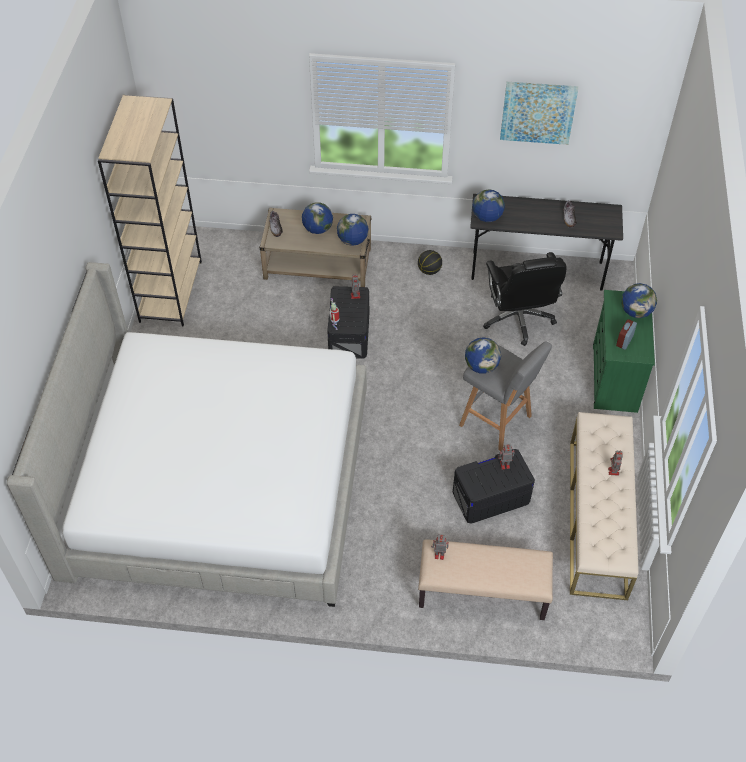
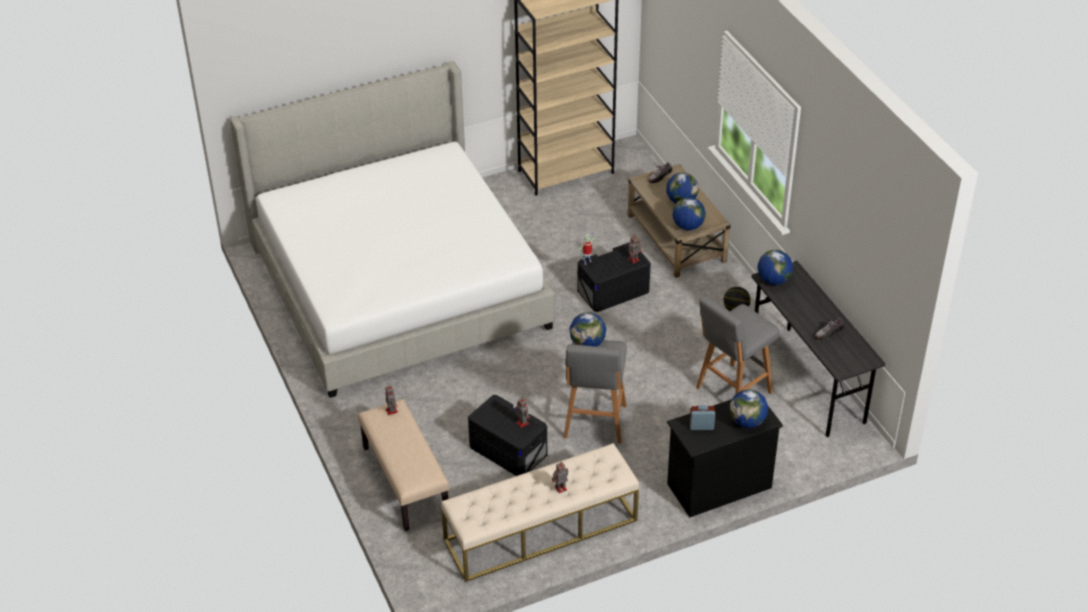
camera: 60 degrees right, 10 degrees down
black office chair [483,252,566,346] -> grey stool [696,296,780,395]
picture [500,82,578,145] -> none
green dresser [593,290,655,413] -> black dresser [667,399,783,517]

